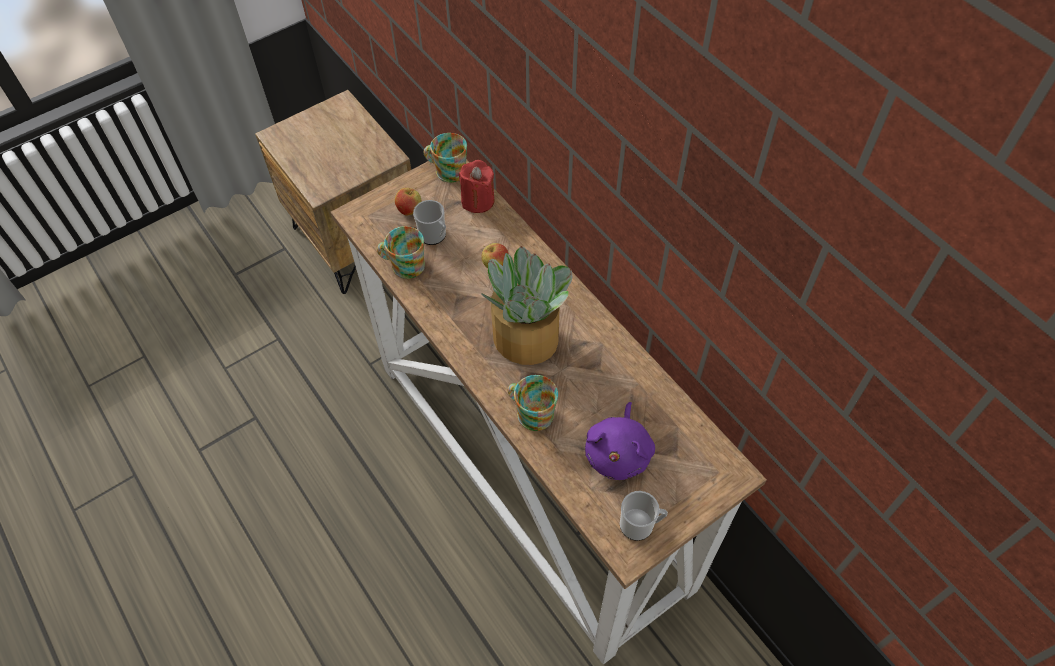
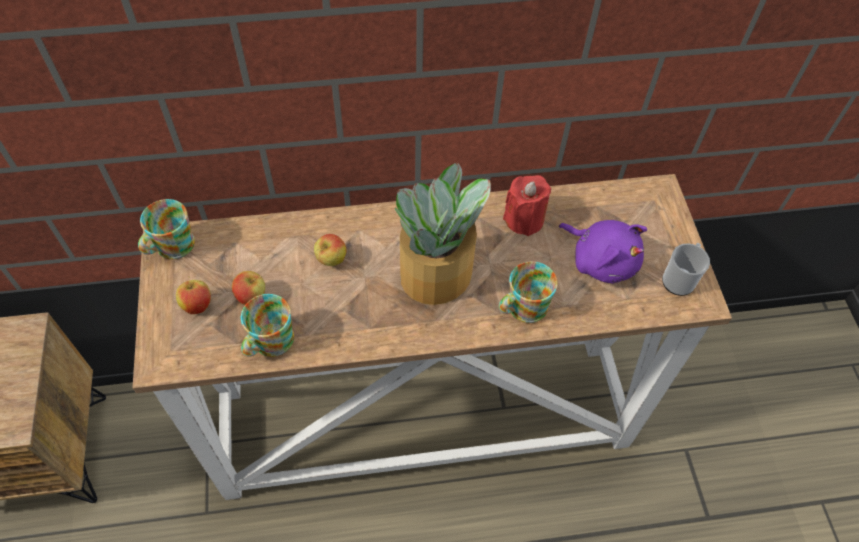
camera: 65 degrees left, 0 degrees up
mug [413,200,446,245] -> apple [232,271,265,305]
red candle [459,160,495,213] -> red candle moved to [503,175,551,236]

